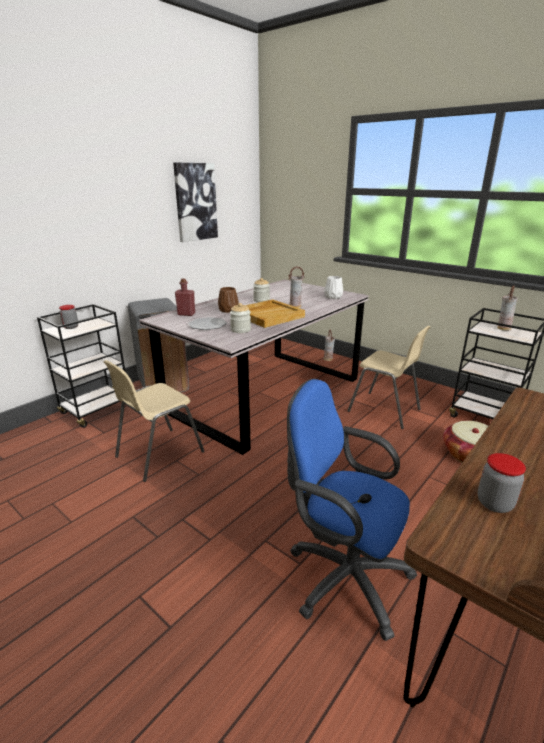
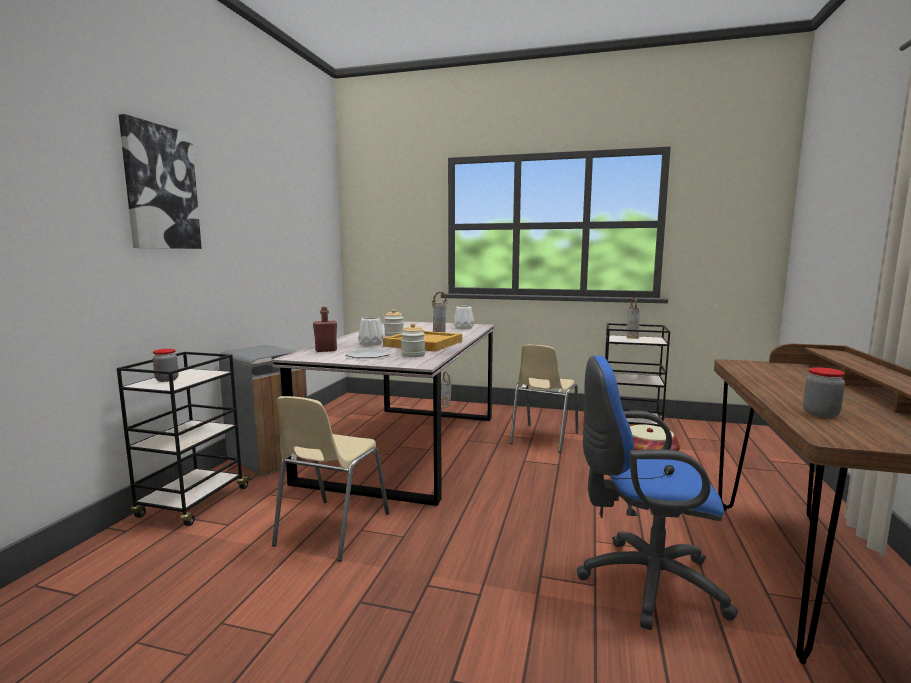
camera: 25 degrees left, 15 degrees down
picture [173,163,218,242] -> picture moved to [119,114,202,249]
brown vase [218,287,239,313] -> white vase [358,317,383,346]
beige chair [347,326,430,429] -> beige chair turned 105 degrees clockwise [510,344,578,453]

